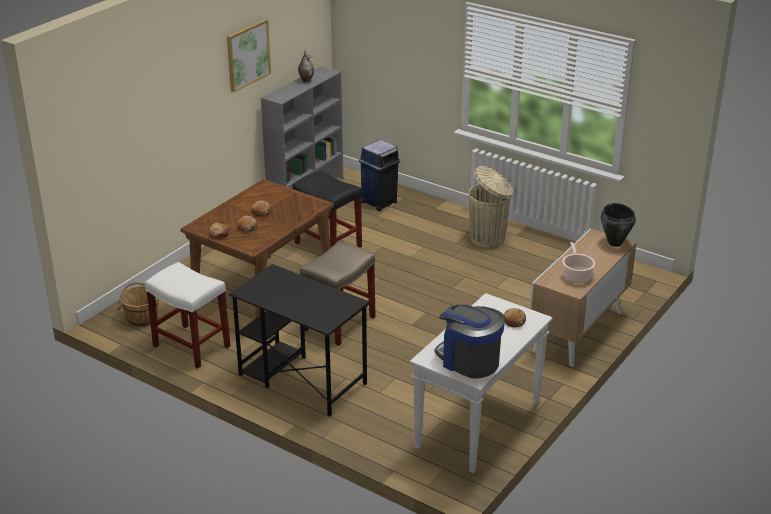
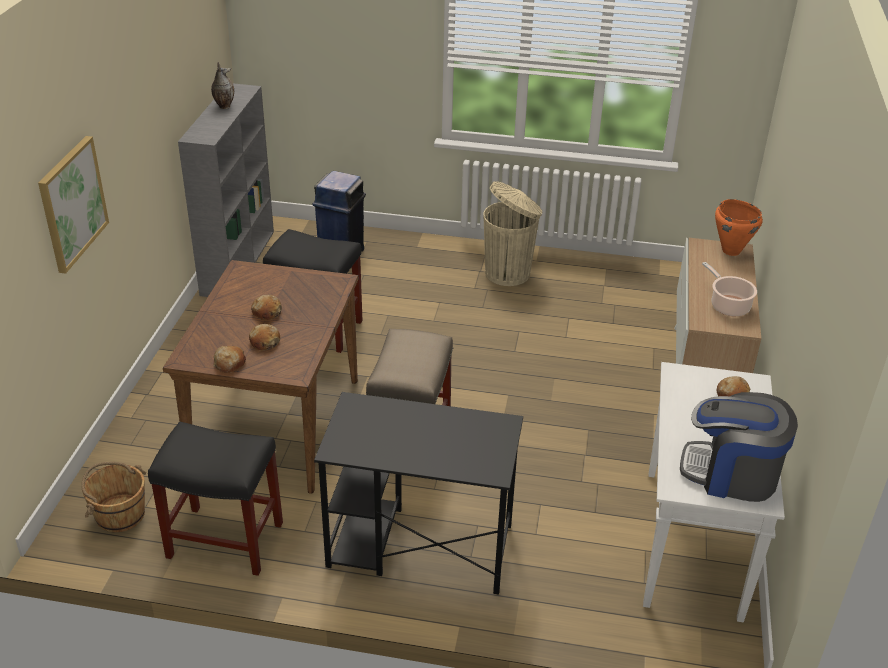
camera: 25 degrees left, 5 degrees up
white stool [145,262,231,368] -> black stool [148,422,283,576]
picture [227,19,271,92] -> picture moved to [38,136,109,274]
black cooking pot [601,203,636,247] -> orange cooking pot [715,199,763,256]

